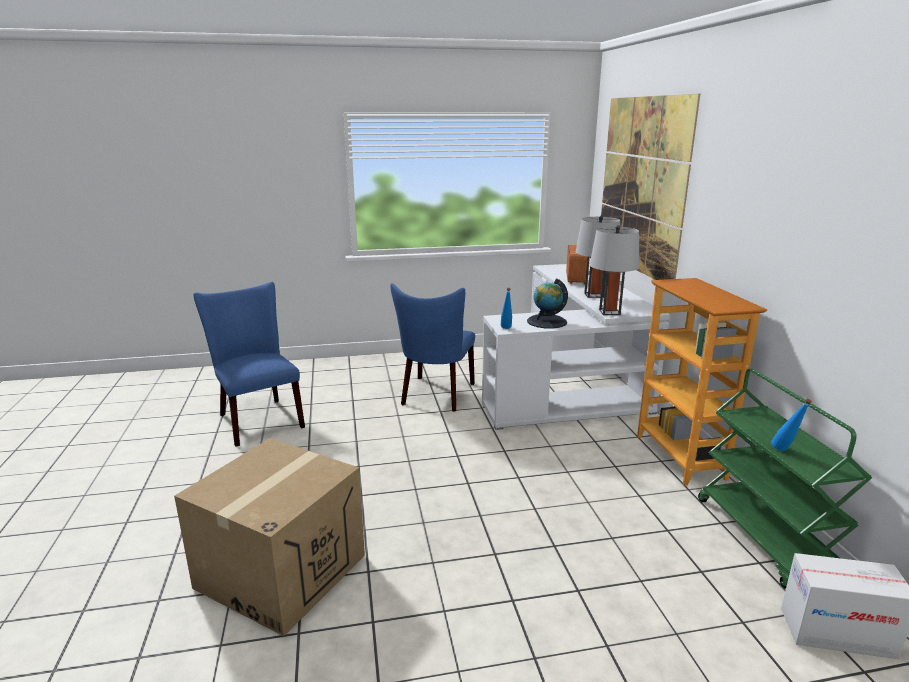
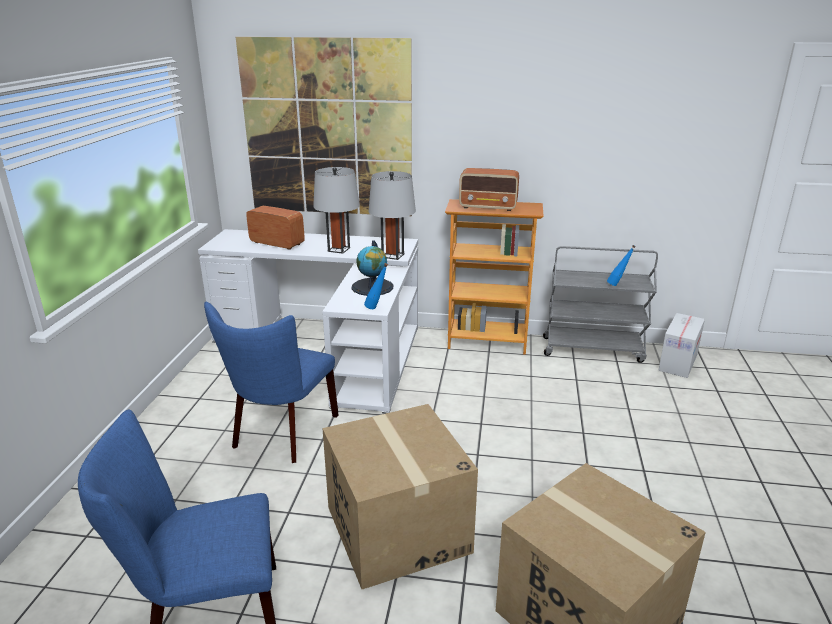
camera: 70 degrees left, 5 degrees up
blue chair [390,283,475,412] -> blue chair turned 75 degrees clockwise [204,302,339,463]
green cart [698,369,872,589] -> grey cart [543,246,658,363]
none -> cardboard box [322,404,478,589]
none -> radio [459,168,519,211]

